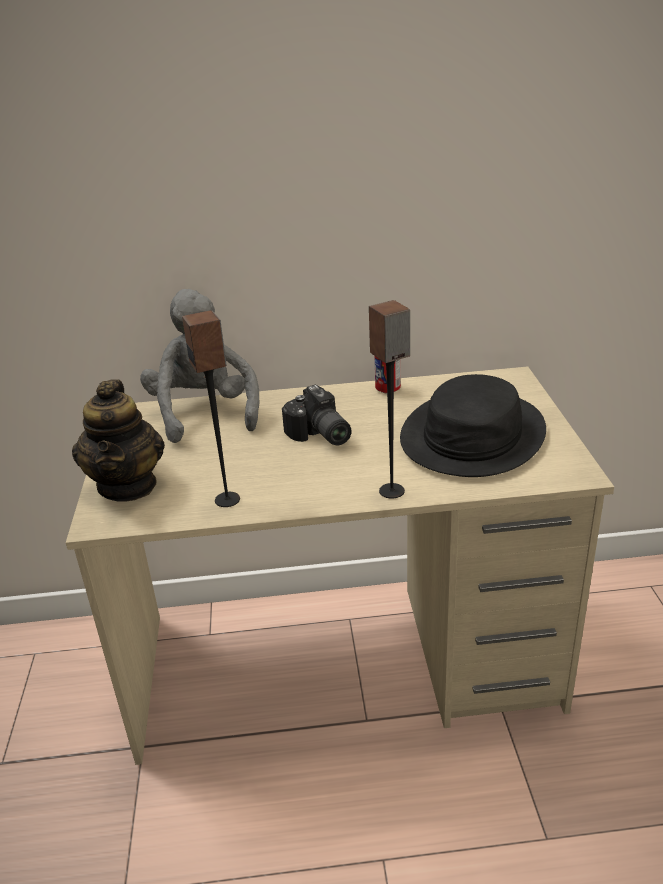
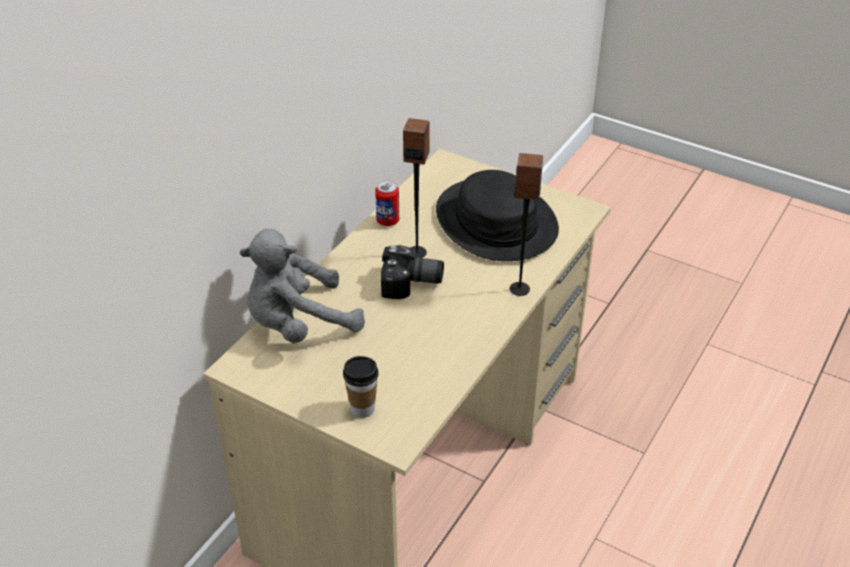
camera: 55 degrees left, 10 degrees up
teapot [72,379,165,502] -> cup [343,356,379,418]
grey plush toy [140,289,259,443] -> grey plush toy turned 45 degrees counterclockwise [240,229,365,343]
speaker [182,310,240,507] -> speaker moved to [403,118,430,258]

